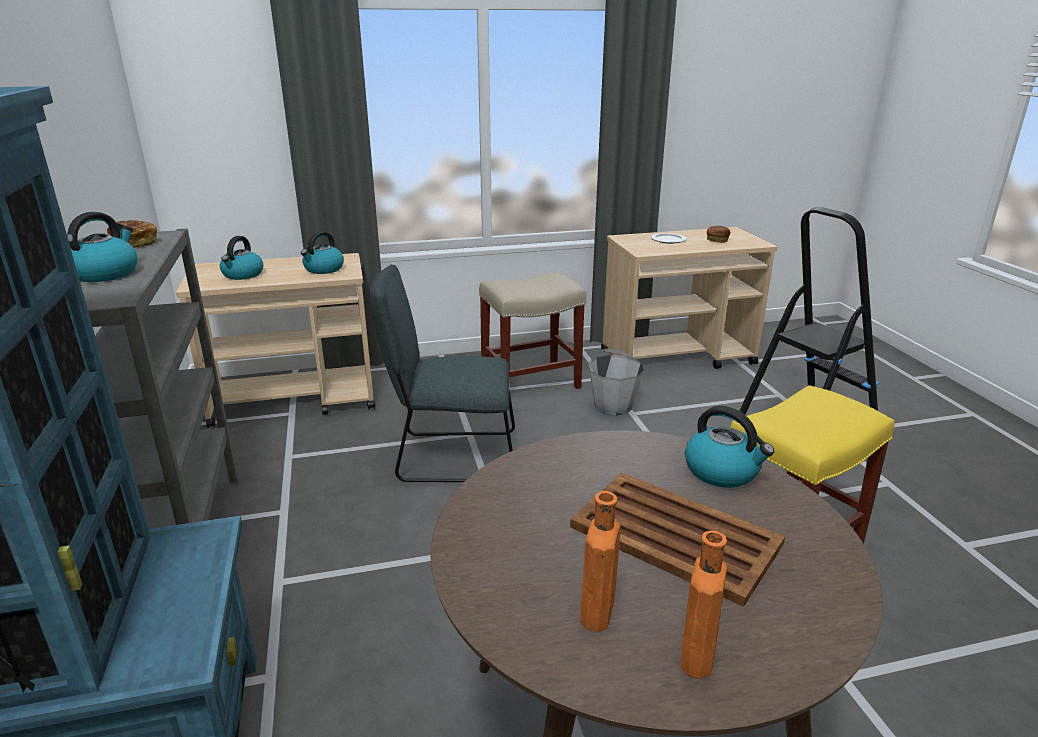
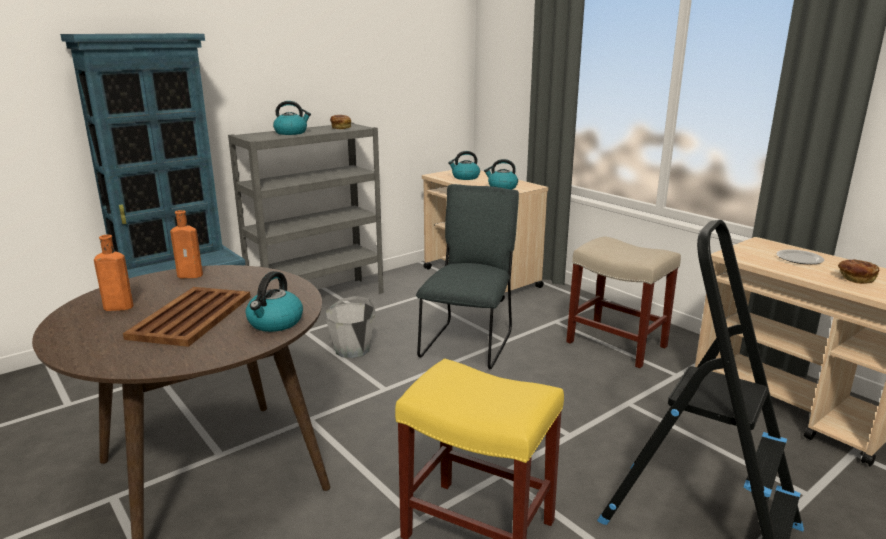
camera: 65 degrees right, 5 degrees down
grey chair [369,265,515,482] -> grey chair turned 45 degrees clockwise [416,184,519,369]
grey bucket [588,348,644,416] -> grey bucket moved to [325,296,376,358]
orange bottle [680,531,727,679] -> orange bottle moved to [170,210,203,278]

